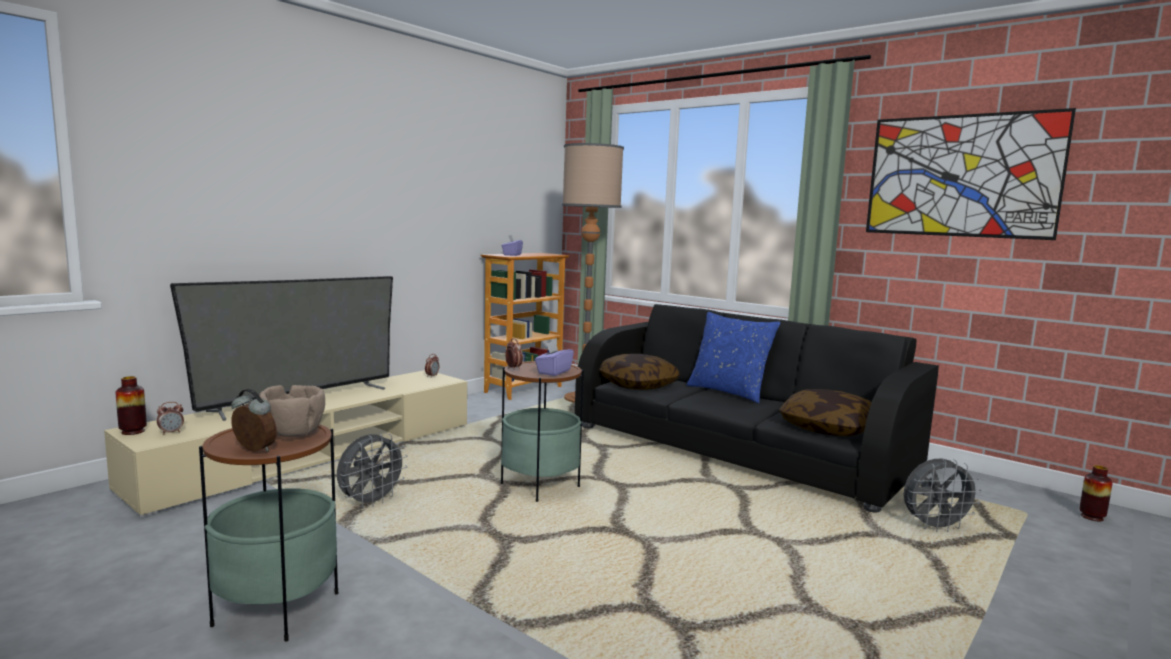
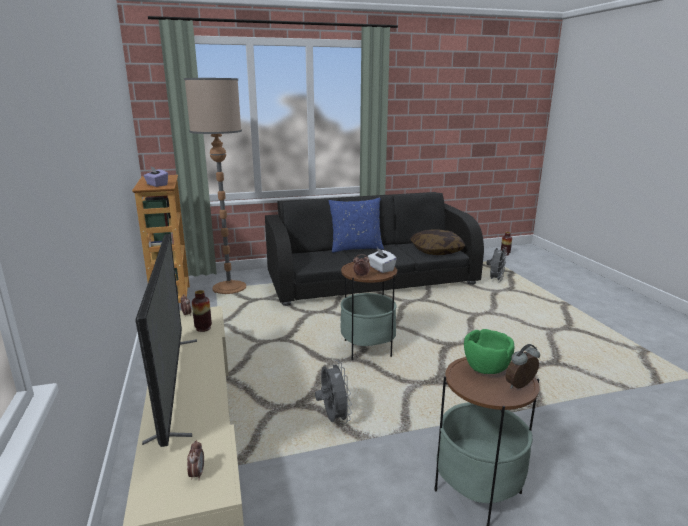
camera: 55 degrees left, 10 degrees up
vase [116,376,147,435] -> vase moved to [192,290,212,332]
brown bowl [259,385,325,437] -> green bowl [464,329,514,374]
purple tissue box [535,341,574,376] -> white tissue box [368,248,397,273]
pillow [599,354,681,390] -> none
picture [866,108,1076,240] -> none

